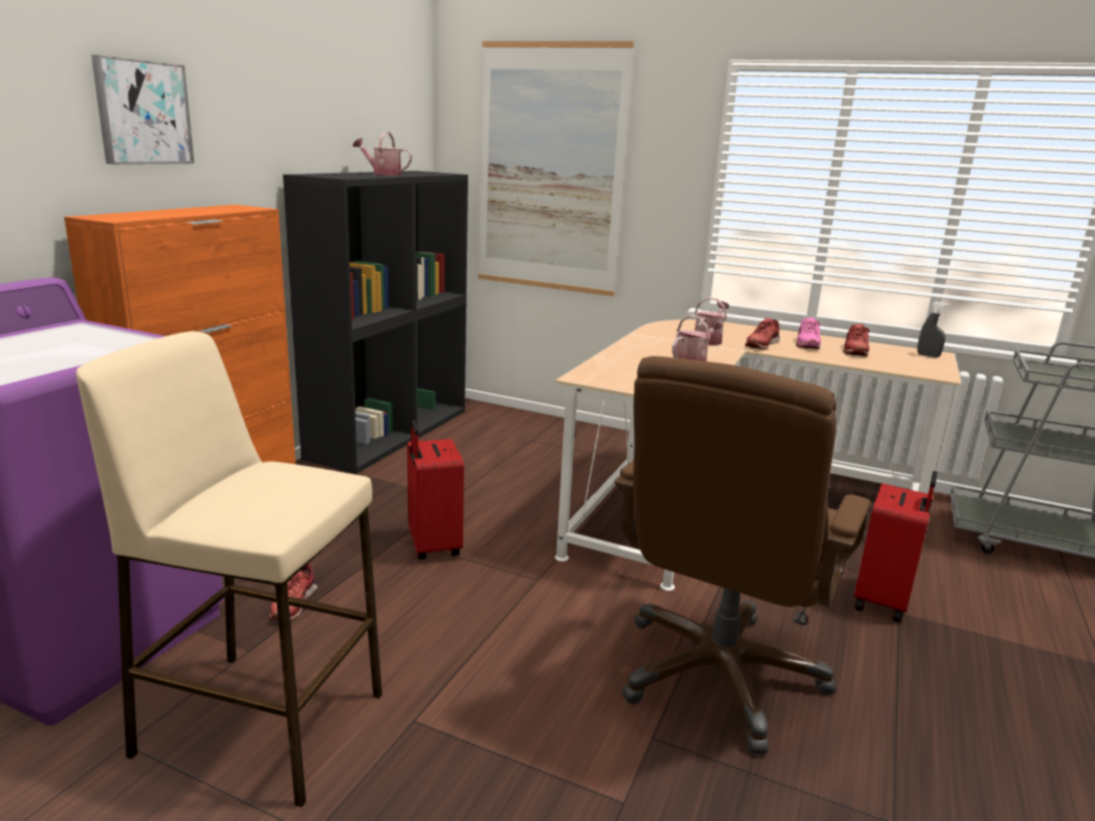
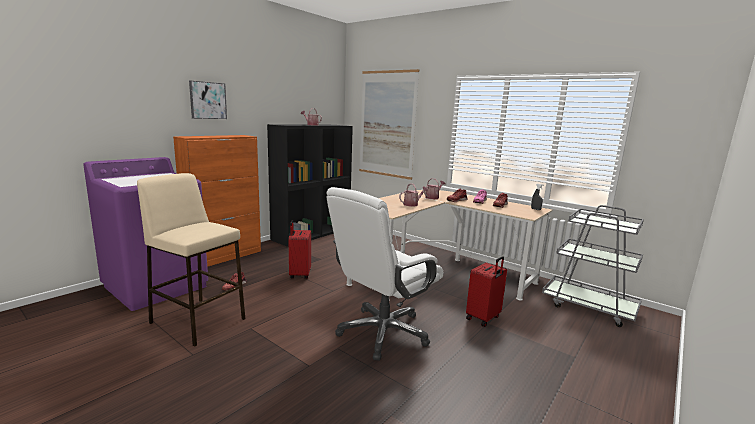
camera: 15 degrees right, 5 degrees down
brown office chair [614,356,871,754] -> white office chair [326,187,443,361]

